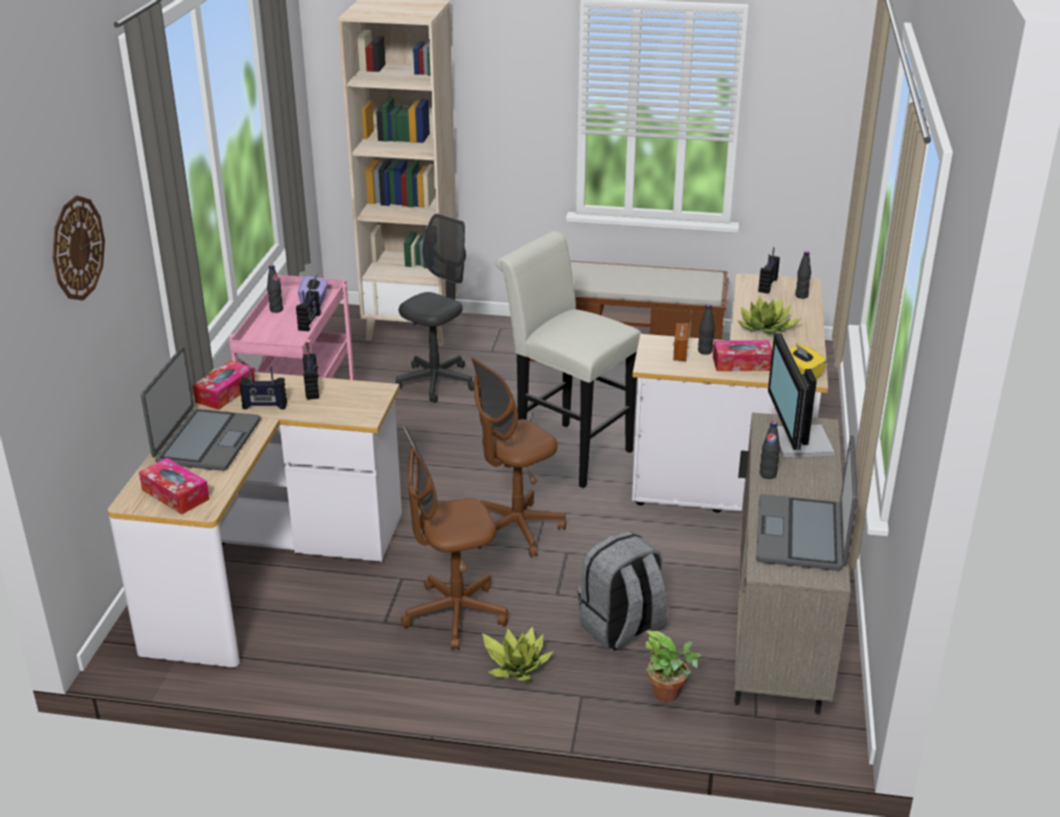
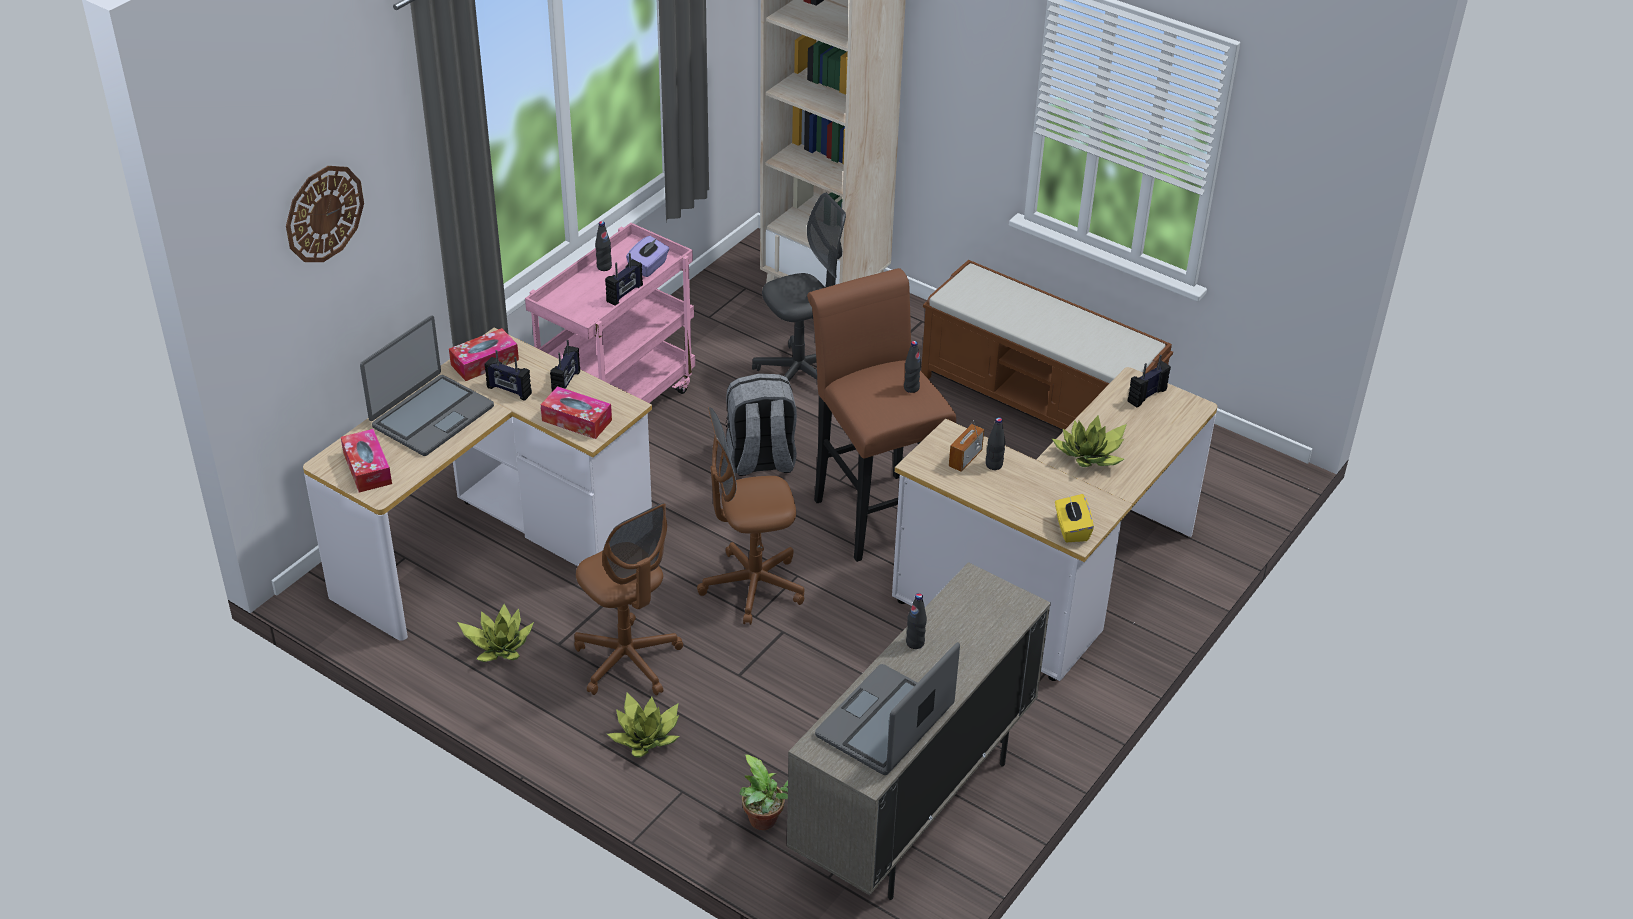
camera: 25 degrees right, 10 degrees up
brown office chair [401,425,508,650] -> brown office chair turned 135 degrees counterclockwise [574,503,683,696]
white stool [496,231,642,488] -> brown stool [807,268,956,562]
grey backpack [578,531,667,651] -> grey backpack moved to [726,373,797,476]
tissue box [713,340,772,371] -> tissue box moved to [541,386,612,439]
monitor [768,333,835,457] -> none
black bottle [795,251,811,299] -> black bottle moved to [904,341,921,393]
none -> potted plant [457,604,534,662]

